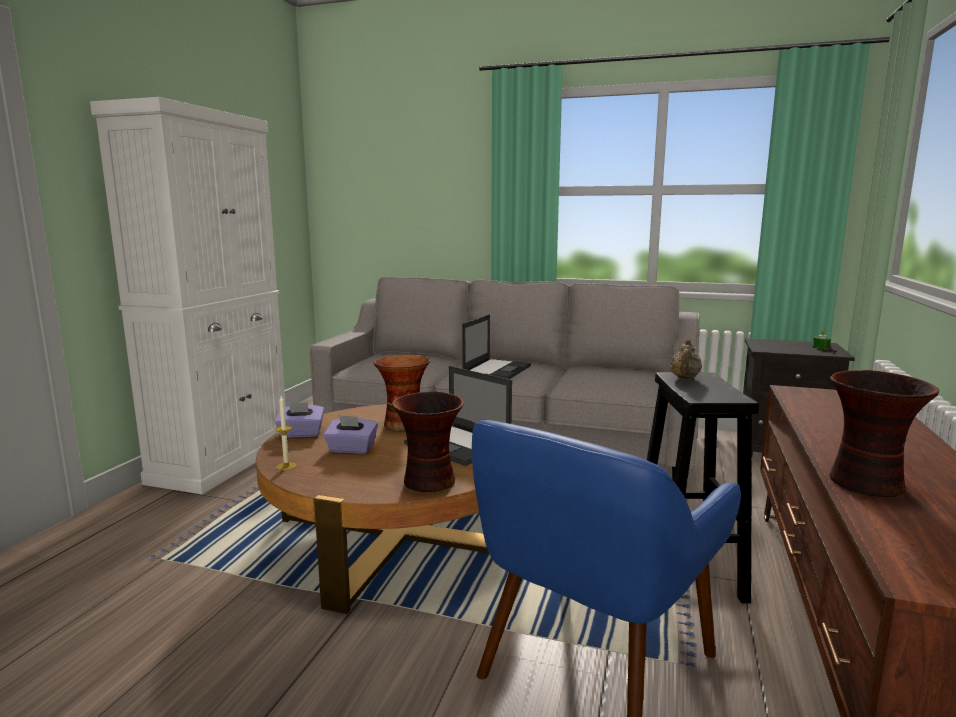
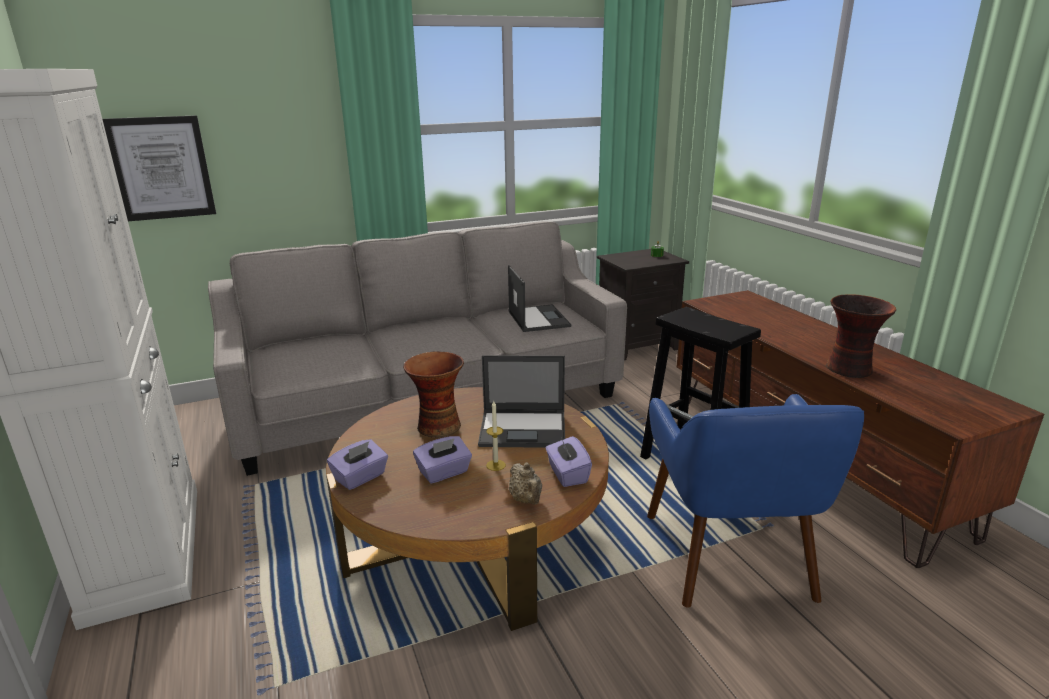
camera: 40 degrees left, 10 degrees up
candle [275,396,297,471] -> candle moved to [486,401,506,471]
vase [392,391,463,492] -> purple tissue box [546,436,592,487]
laptop [462,314,531,379] -> laptop moved to [508,265,571,332]
beige teapot [670,339,702,379] -> beige teapot moved to [509,462,542,505]
none -> picture [102,115,216,221]

